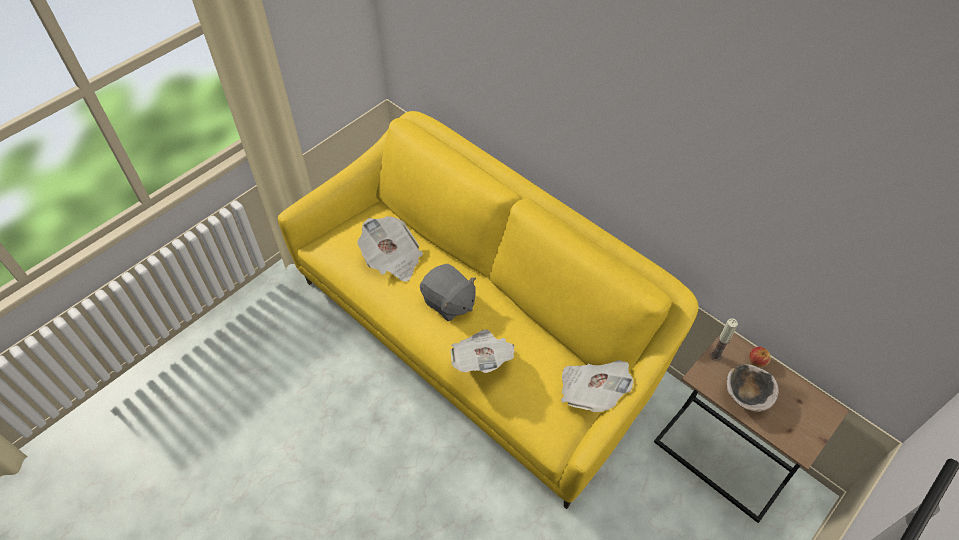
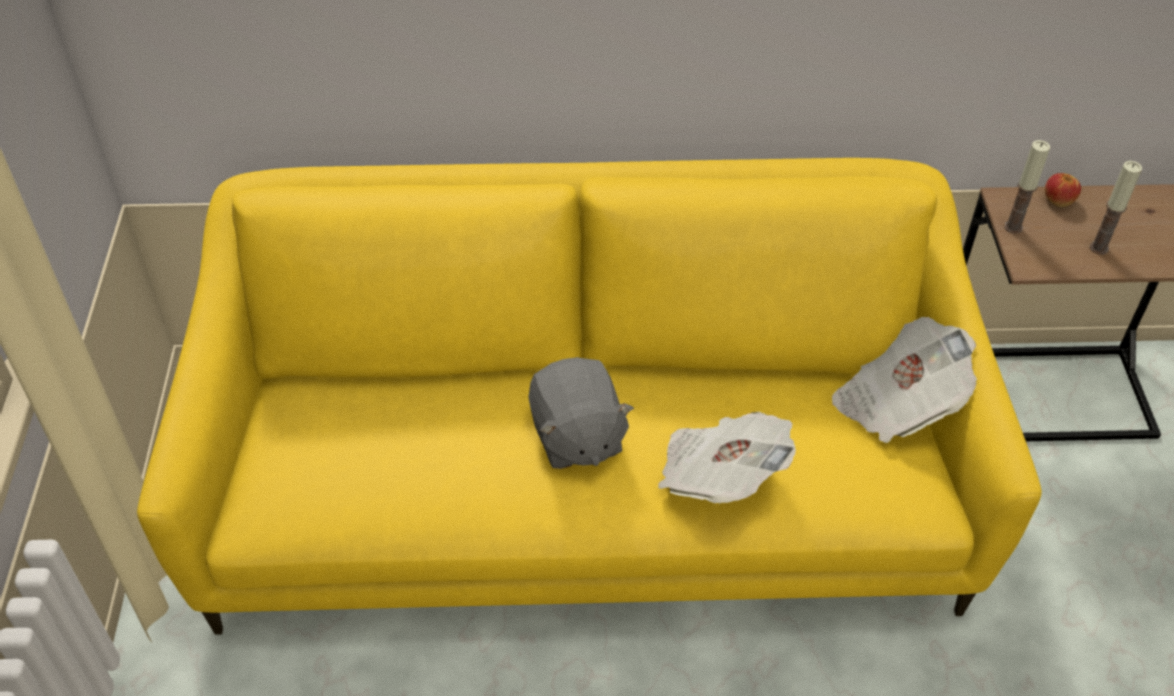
camera: 45 degrees left, 5 degrees down
newspaper [357,216,423,282] -> none
grey plush toy [420,264,476,321] -> grey plush toy turned 75 degrees clockwise [528,357,634,469]
bowl [726,364,778,412] -> candle [1090,161,1142,255]

